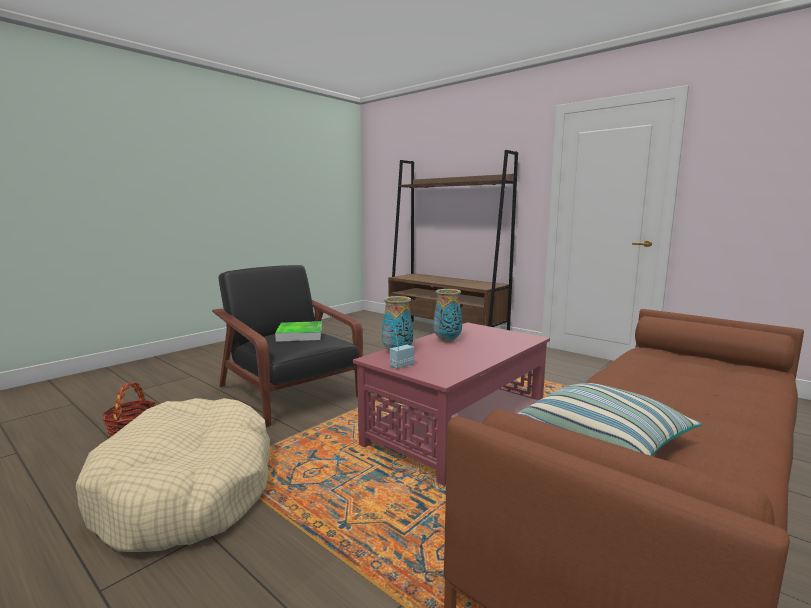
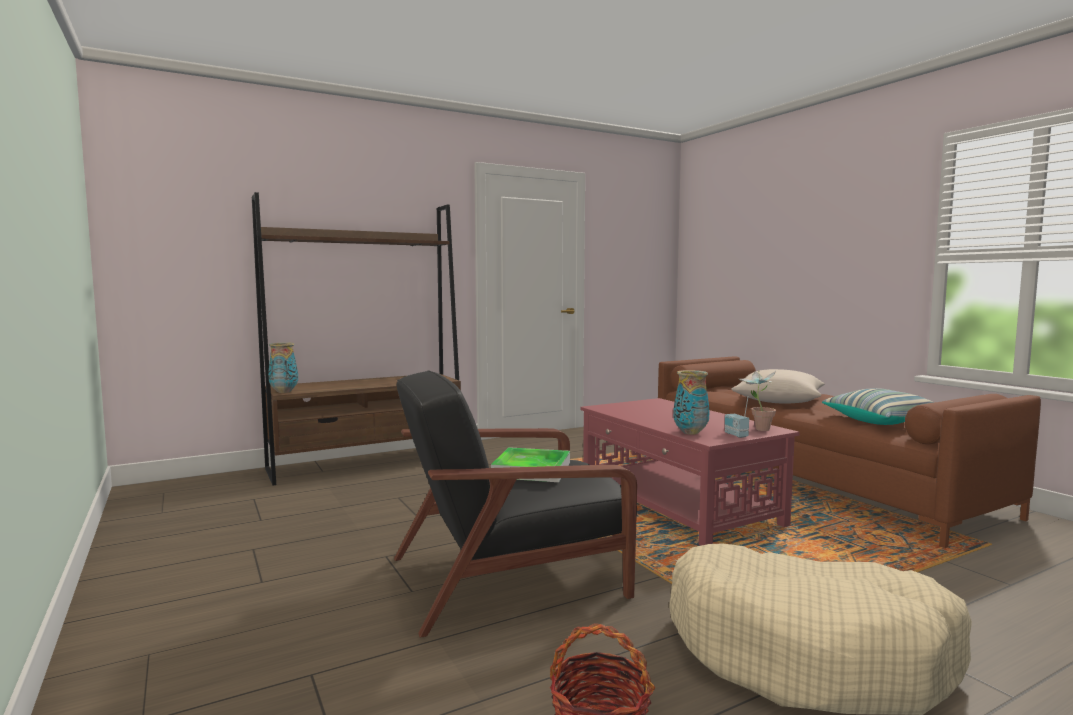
camera: 70 degrees left, 5 degrees down
vase [433,289,462,342] -> vase moved to [268,343,298,393]
none -> beige pillow [731,369,825,404]
none -> potted plant [739,370,776,431]

